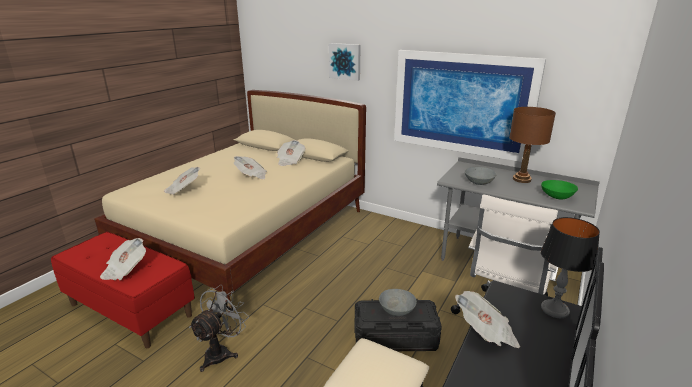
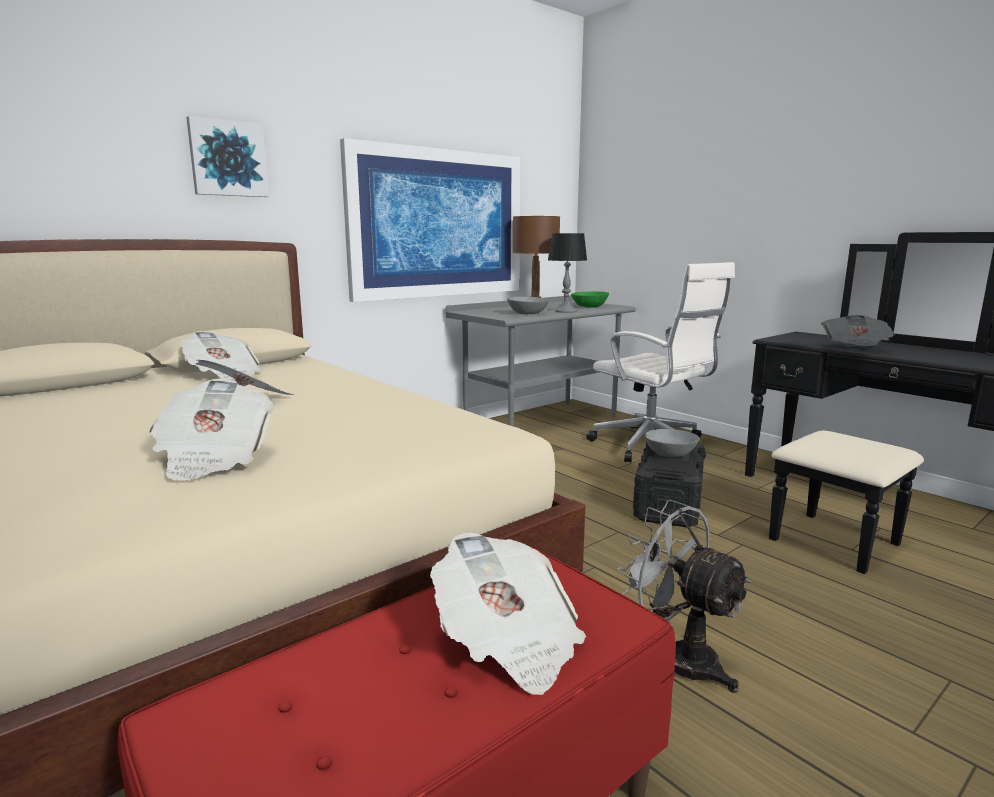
camera: 70 degrees left, 10 degrees down
table lamp [541,217,600,318] -> table lamp moved to [548,233,587,313]

